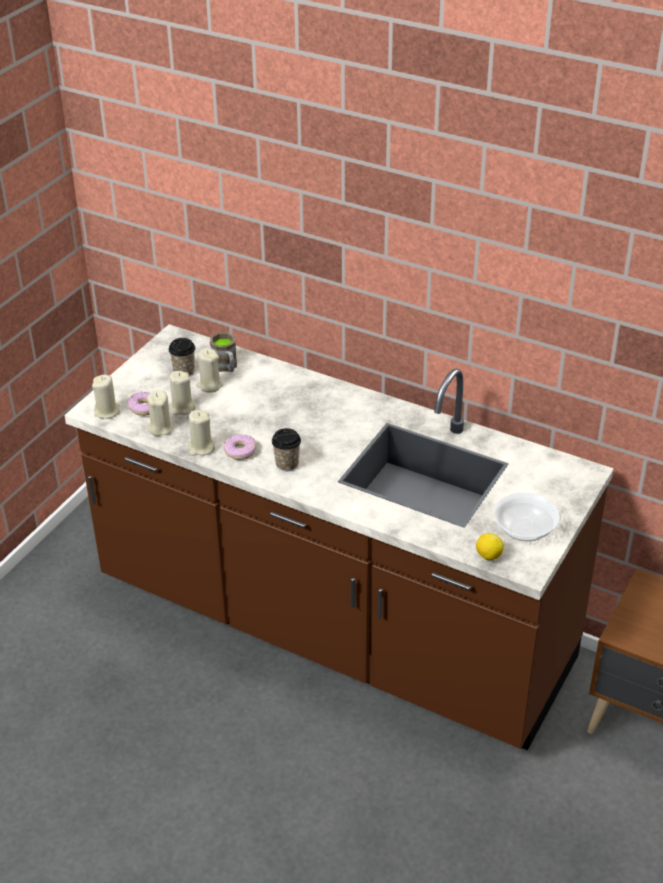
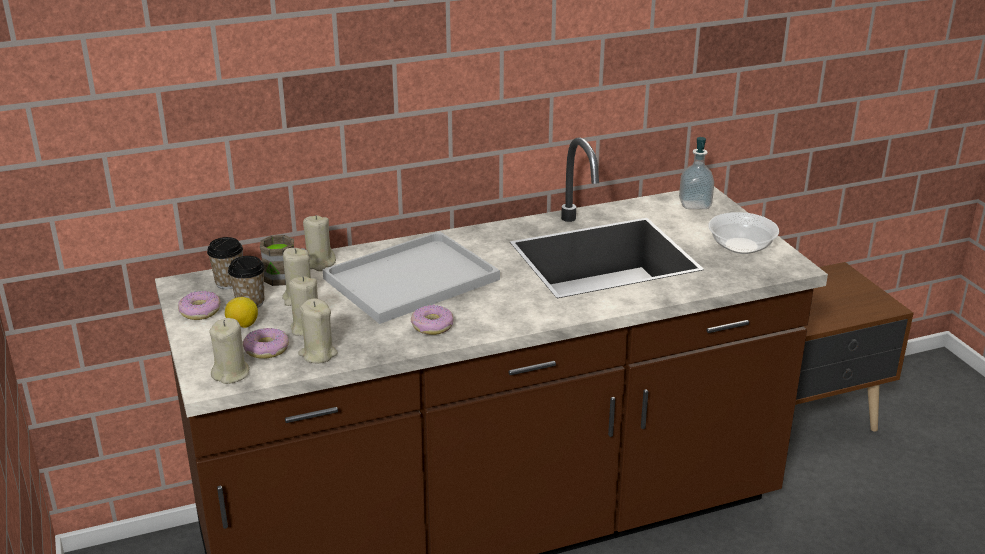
camera: 50 degrees left, 10 degrees down
beige candle [188,410,215,456] -> beige candle moved to [303,215,336,271]
cup [272,428,301,471] -> cup moved to [207,237,243,289]
lemon [476,533,504,560] -> lemon moved to [225,297,258,328]
none -> donut [178,291,221,320]
none -> white tray [323,231,500,324]
none -> soap dispenser [679,137,714,209]

